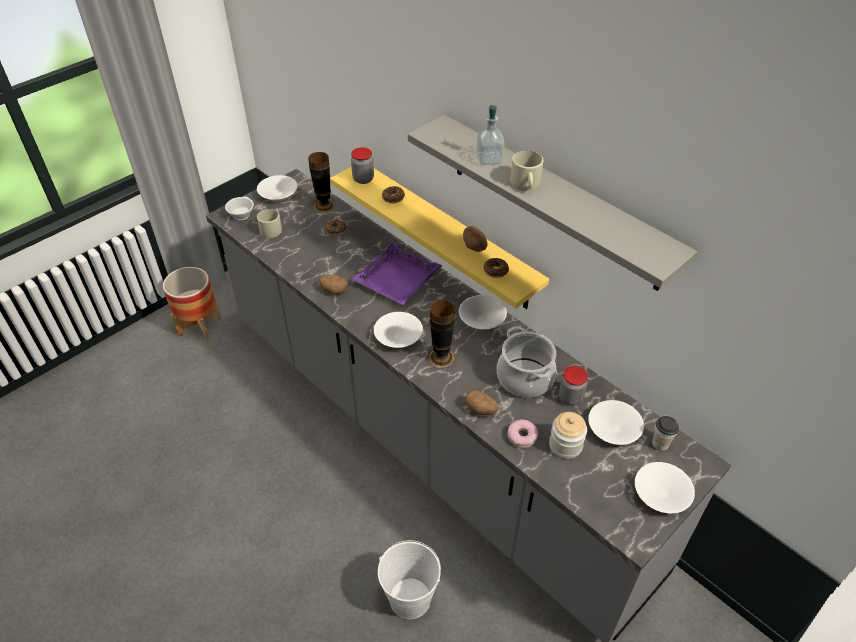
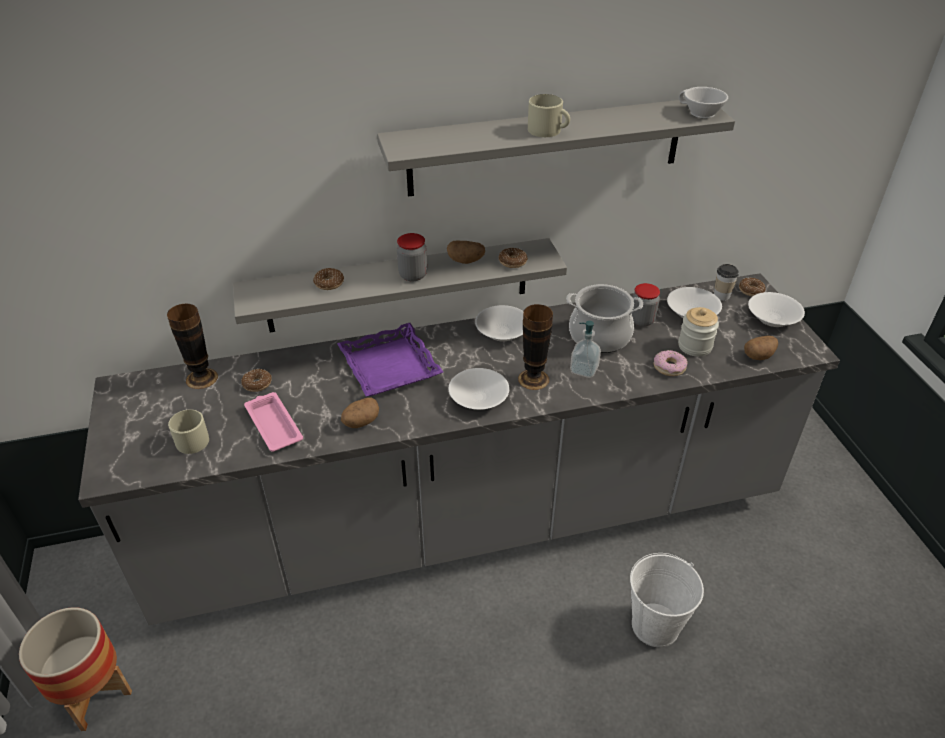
camera: 60 degrees left, 5 degrees down
white cup [225,197,254,220] -> white cup moved to [679,87,728,118]
white bowl [257,175,298,201] -> none
yellow shelf [330,167,549,309] -> grey shelf [233,238,567,332]
jar [351,147,374,184] -> jar moved to [397,233,427,281]
potato [465,390,499,415] -> potato moved to [744,336,778,360]
soap dispenser [476,105,505,165] -> soap dispenser moved to [570,321,601,378]
none -> pink tray [244,392,303,452]
none -> donut [739,278,766,296]

